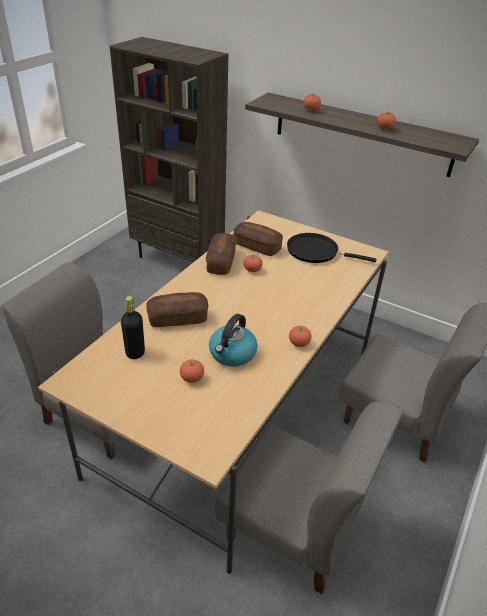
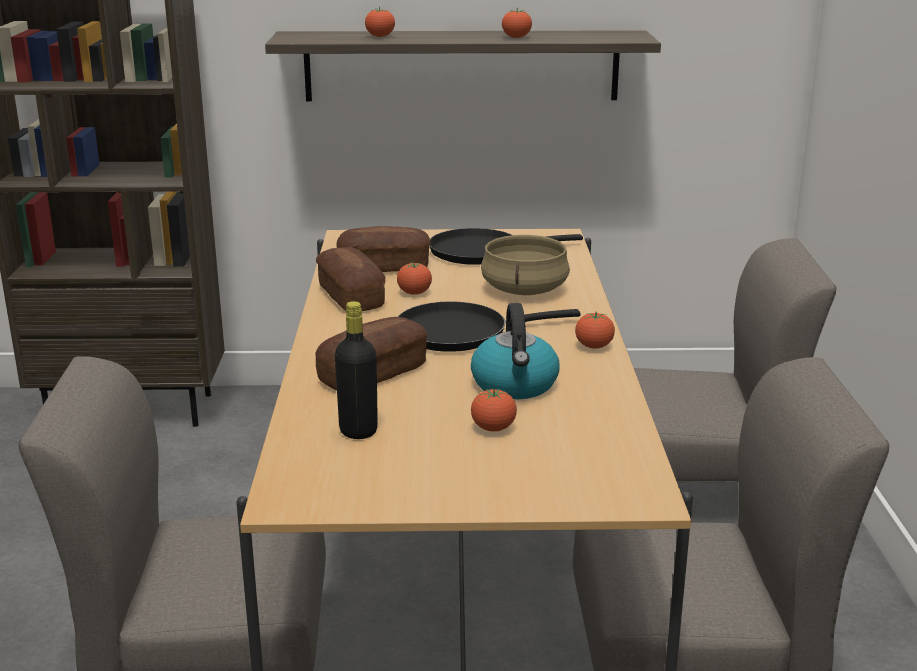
camera: 30 degrees left, 15 degrees down
none -> black frying pan [398,302,581,352]
none -> beige cooking pot [481,235,570,295]

